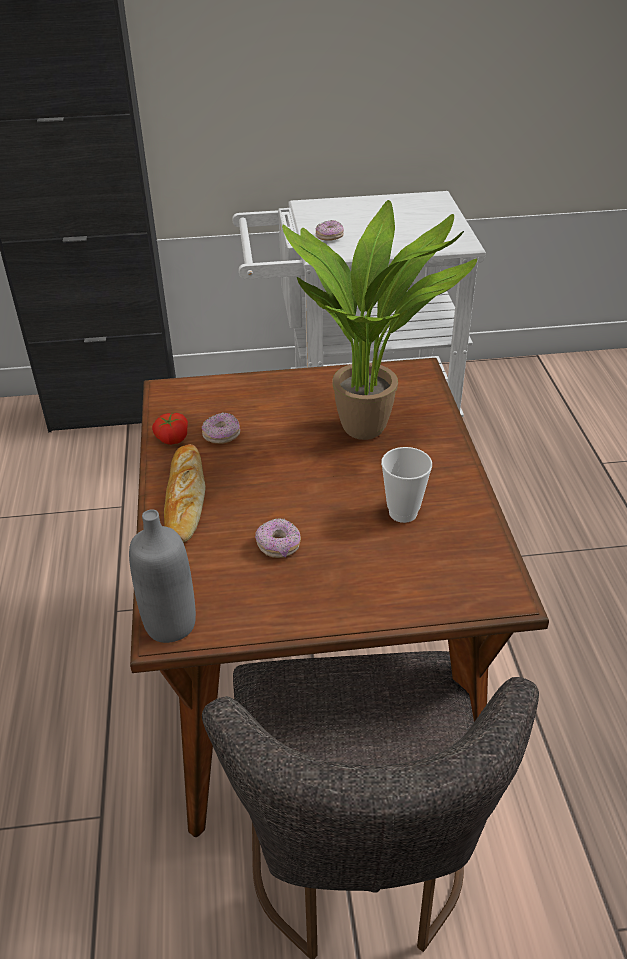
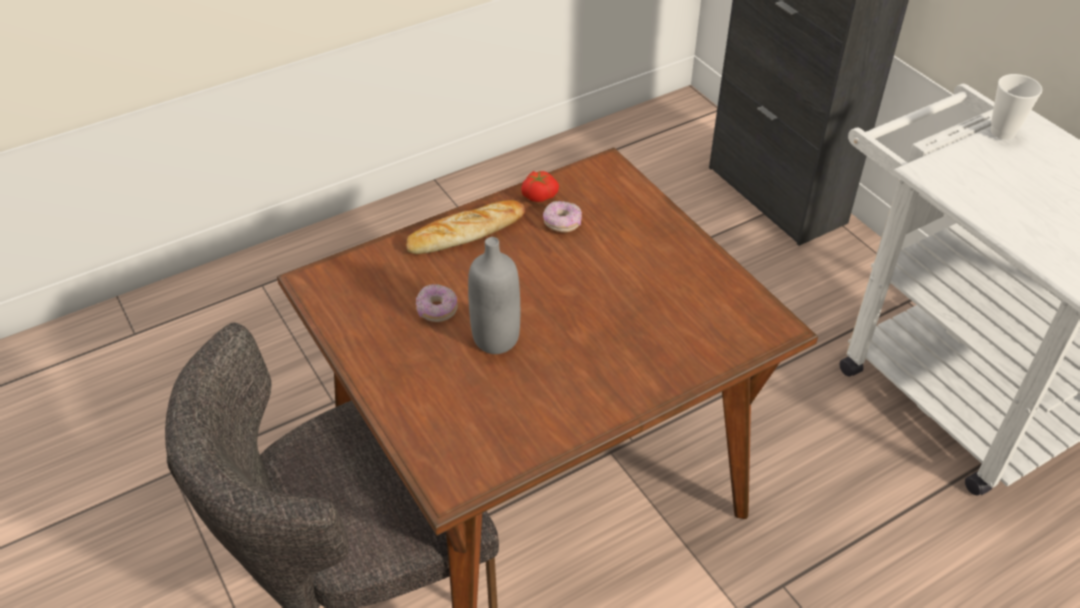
camera: 65 degrees right, 5 degrees up
grey bottle [129,509,196,643] -> grey bottle moved to [468,237,520,354]
potted plant [282,200,477,440] -> none
donut [316,220,344,241] -> none
cup [381,447,432,523] -> cup moved to [990,74,1042,140]

